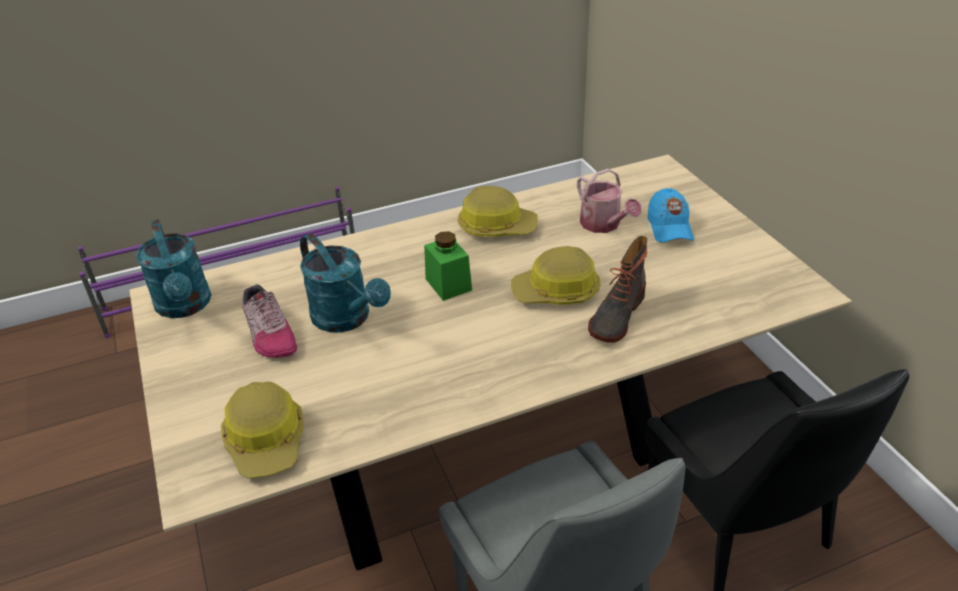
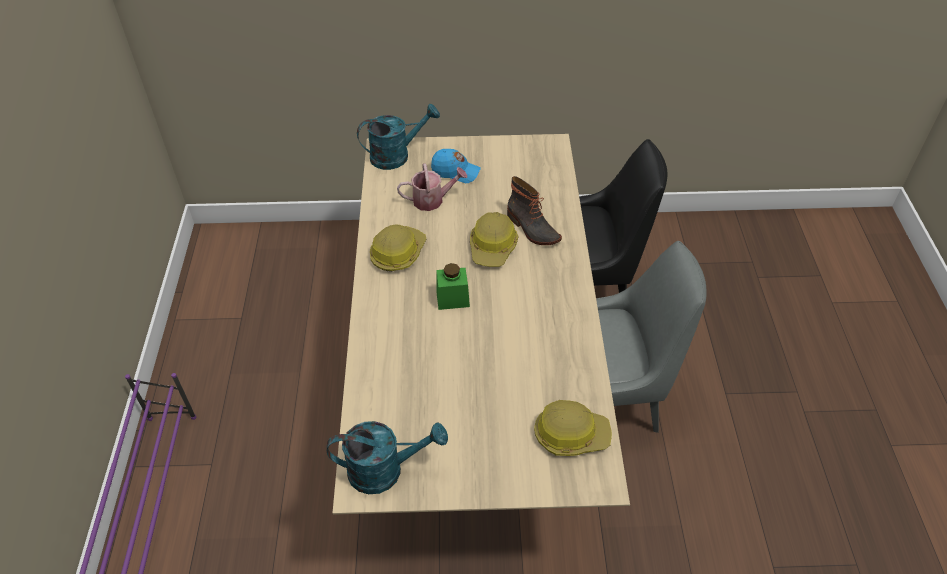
camera: 70 degrees left, 10 degrees up
shoe [242,284,297,358] -> none
turquoise watering can [300,233,391,333] -> turquoise watering can moved to [357,104,440,170]

